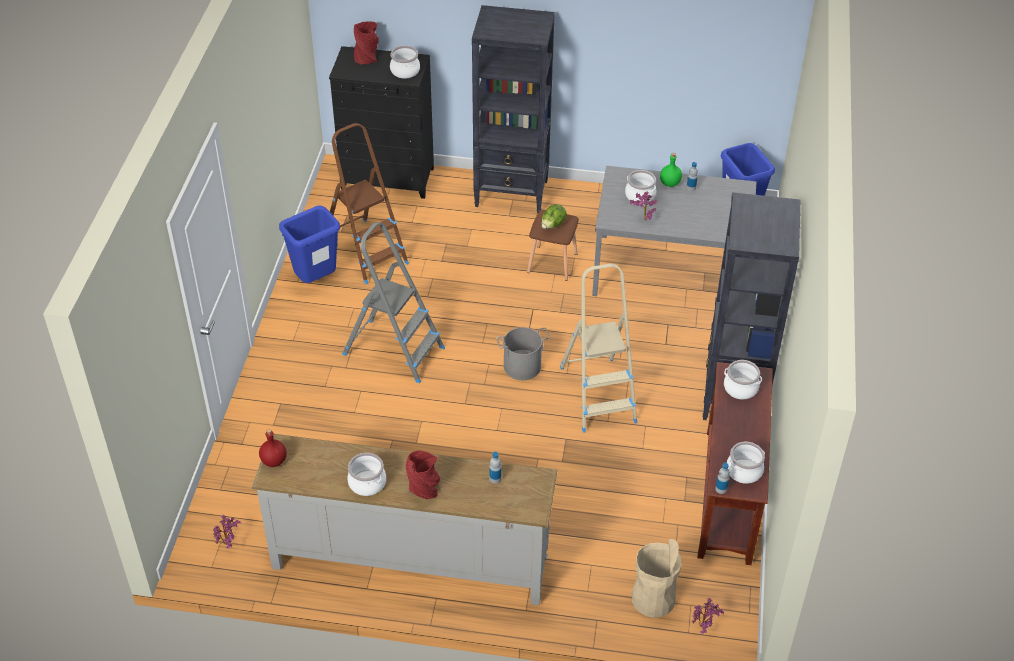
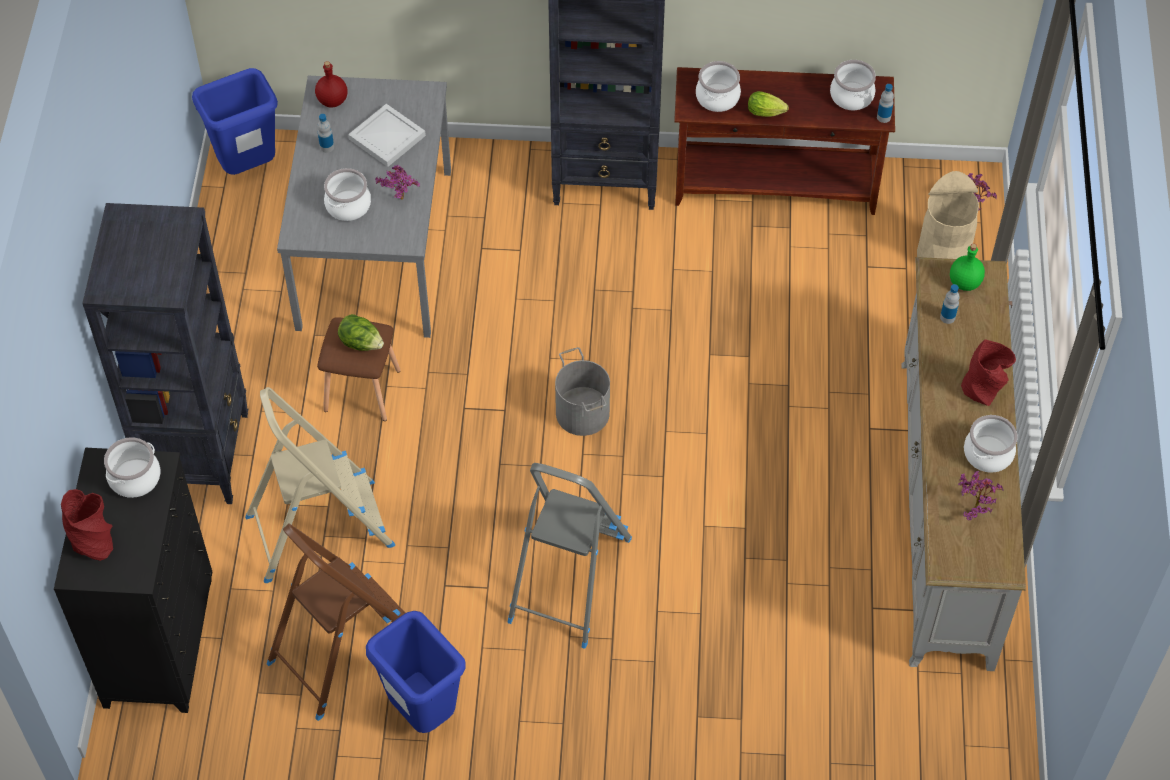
camera: 95 degrees left, 10 degrees up
potted plant [213,515,241,549] -> potted plant moved to [958,471,1004,520]
red bottle [259,429,287,467] -> red bottle moved to [315,61,348,108]
beige step ladder [560,264,637,432] -> beige step ladder moved to [245,387,395,583]
green bottle [660,153,682,187] -> green bottle moved to [950,244,985,291]
none -> white tray [348,104,426,167]
none -> lettuce [748,91,789,117]

